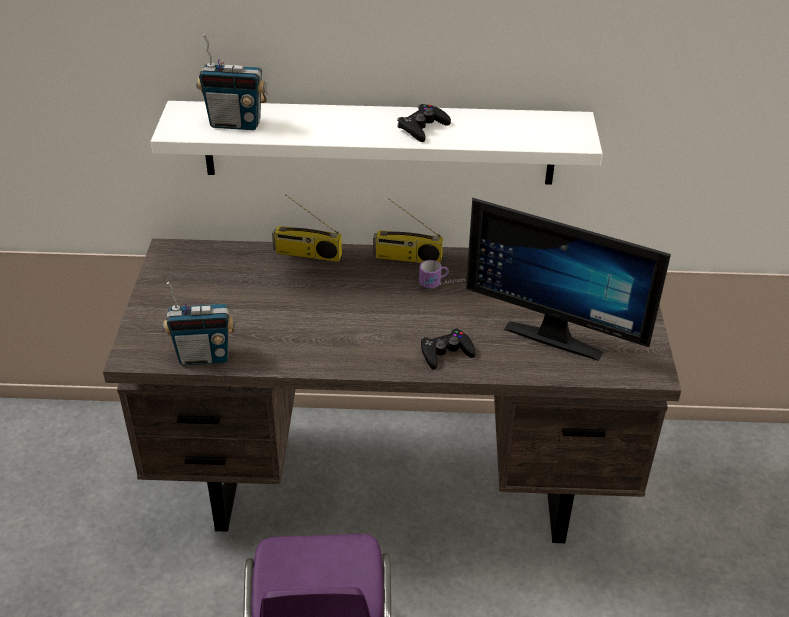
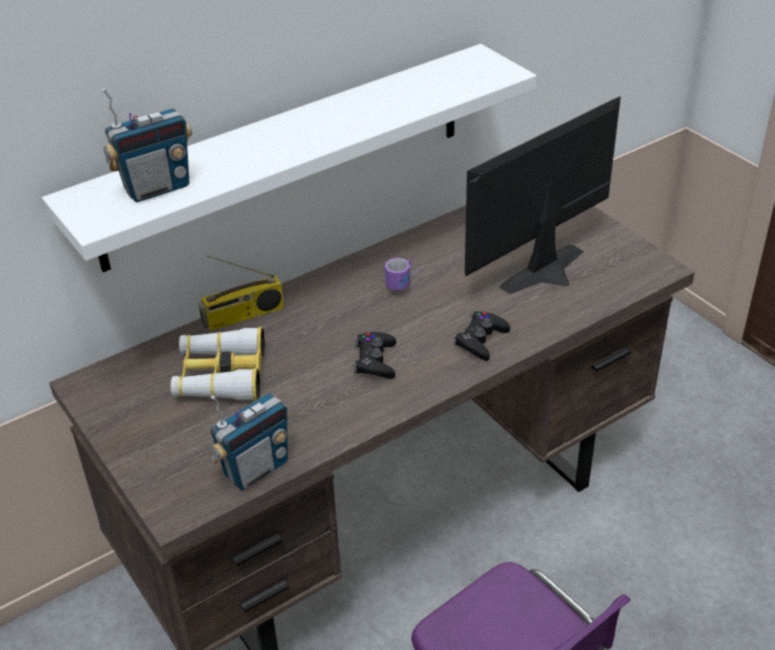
camera: 35 degrees left, 0 degrees up
radio [373,199,443,264] -> none
black game controller [397,104,451,142] -> black game controller moved to [353,332,396,379]
monitor [466,198,671,361] -> monitor turned 150 degrees clockwise [465,97,621,294]
none -> binoculars [171,327,265,401]

